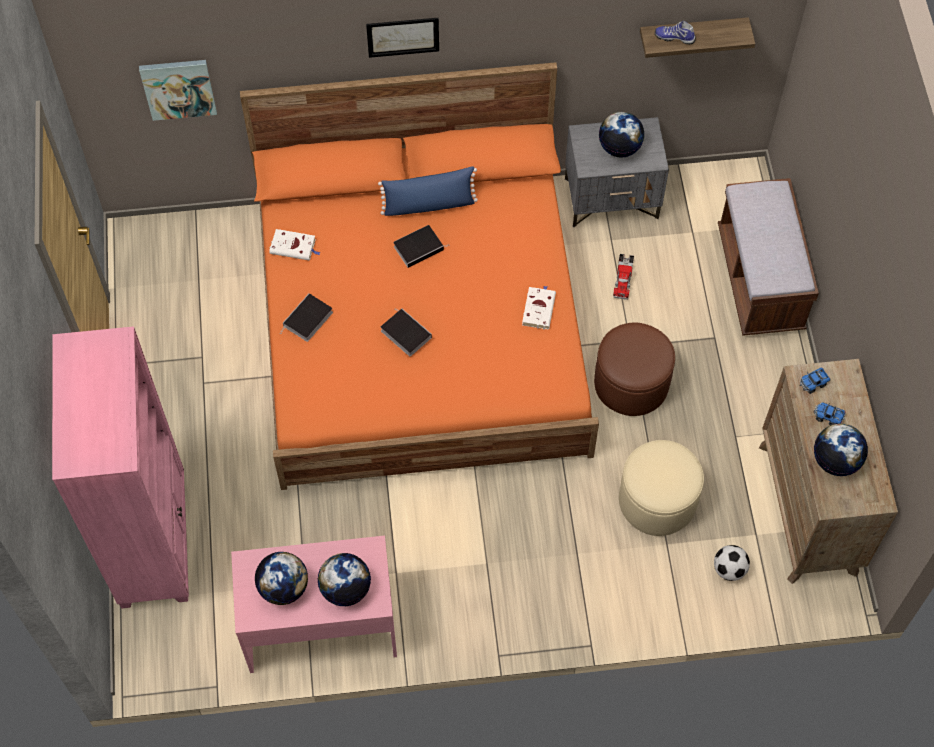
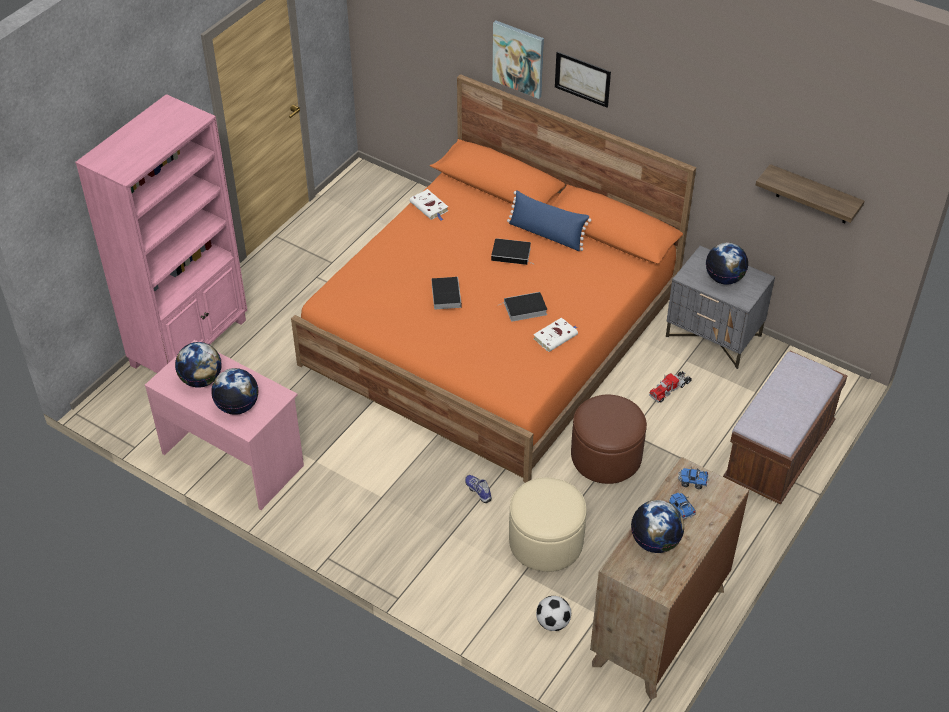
camera: 40 degrees right, 15 degrees down
picture [139,60,217,121] -> picture moved to [492,21,544,99]
book [280,294,333,342] -> book moved to [497,292,547,322]
shoe [655,21,696,45] -> shoe moved to [465,475,492,503]

